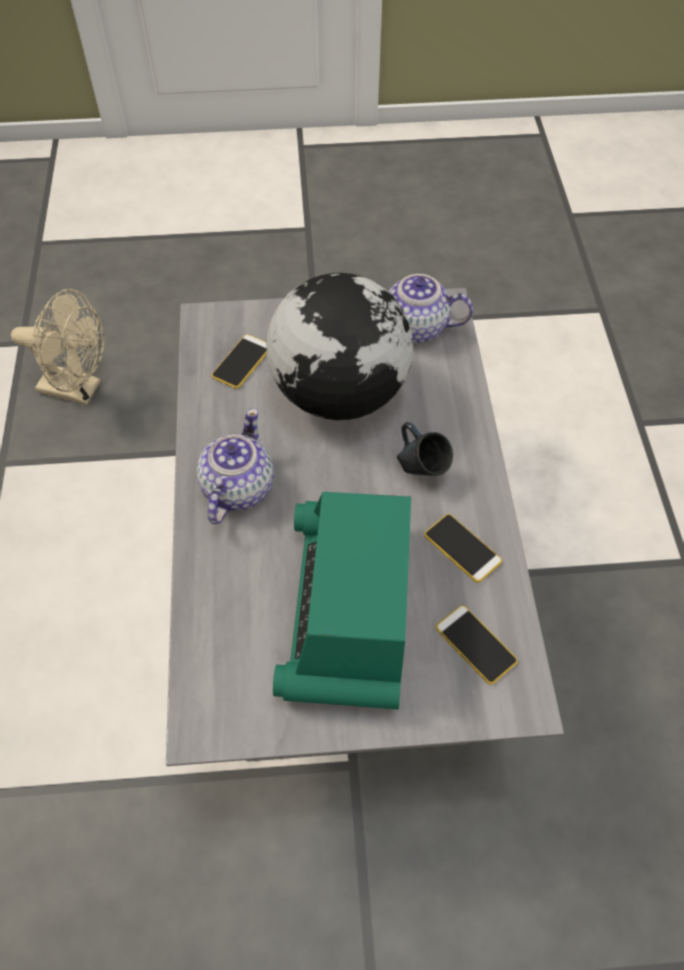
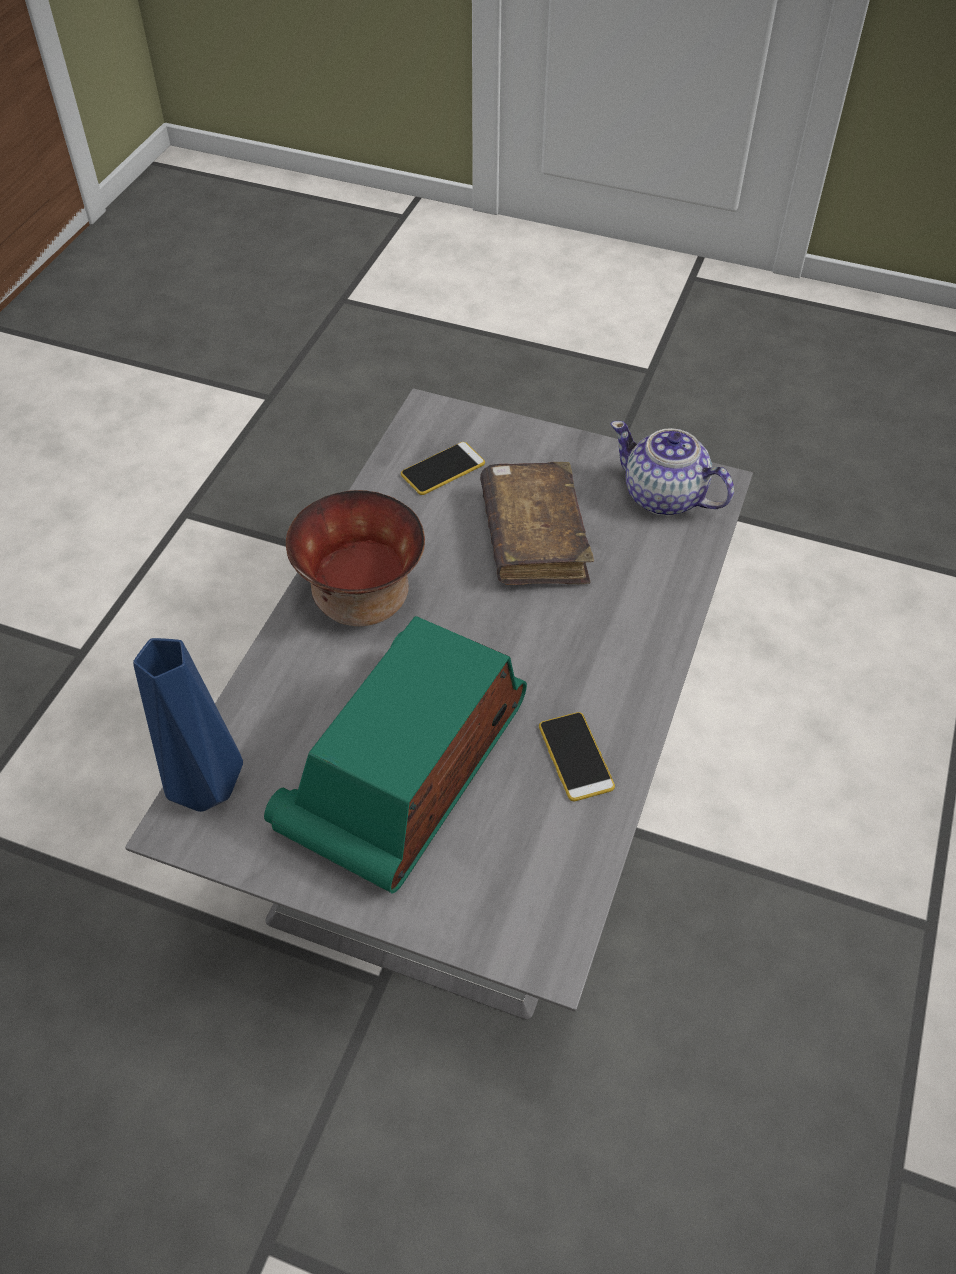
camera: 25 degrees right, 5 degrees down
beige fan [11,289,104,405] -> none
teapot [197,408,274,524] -> bowl [286,490,425,626]
globe [266,273,413,420] -> brown book [480,462,594,585]
blue mug [397,422,453,476] -> none
phone [436,605,518,685] -> none
none -> blue vase [133,638,243,812]

